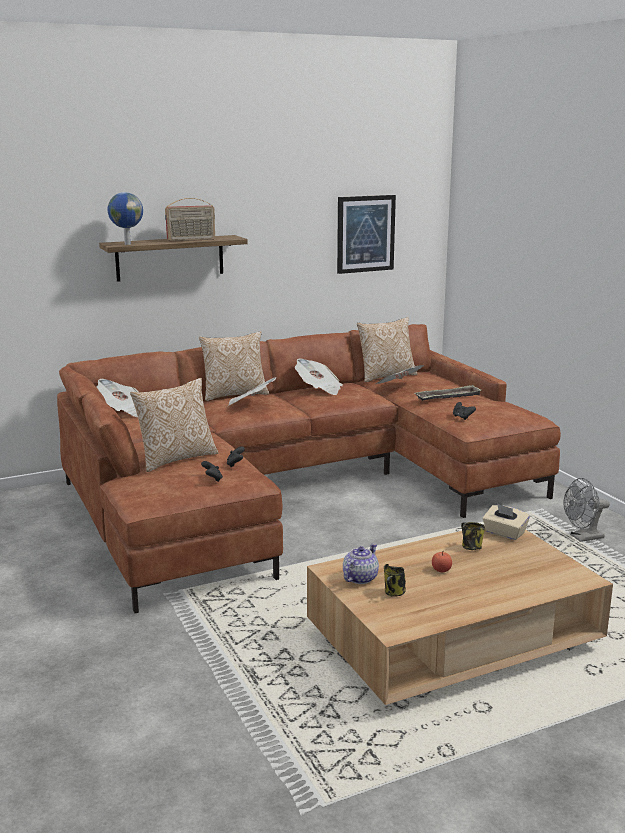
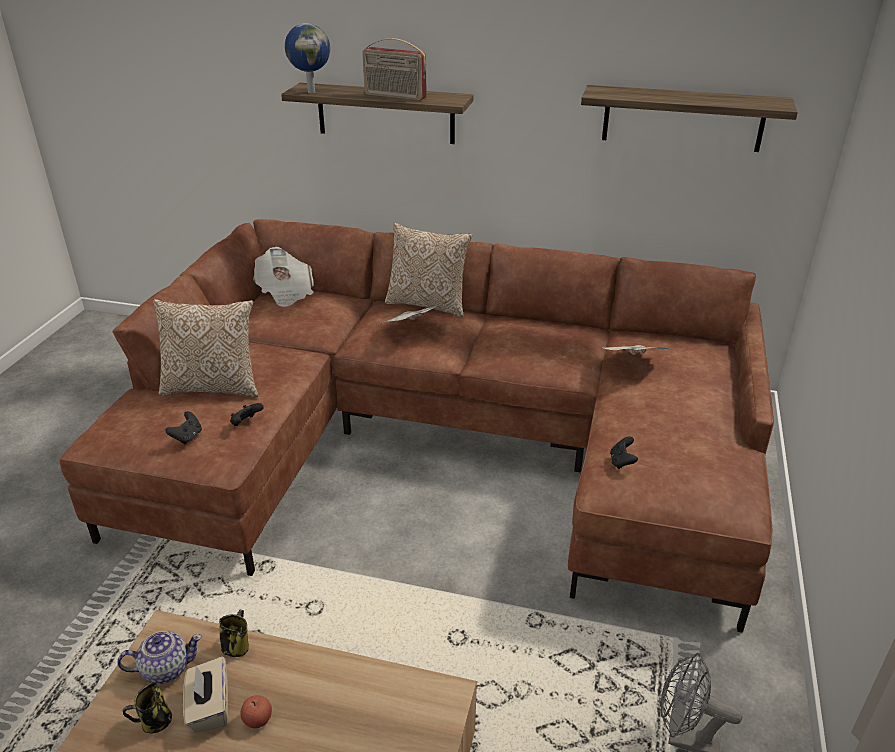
camera: 40 degrees right, 15 degrees up
newspaper [295,358,343,395] -> none
picture [337,195,396,274] -> shelf [581,85,798,152]
pillow [357,317,417,382] -> none
tray [415,385,481,401] -> none
mug [461,522,485,550] -> mug moved to [219,610,249,657]
beige tissue box [483,504,530,540] -> beige tissue box moved to [183,657,228,733]

